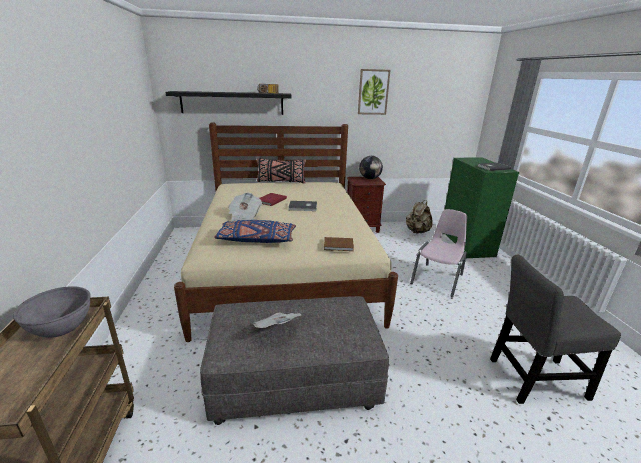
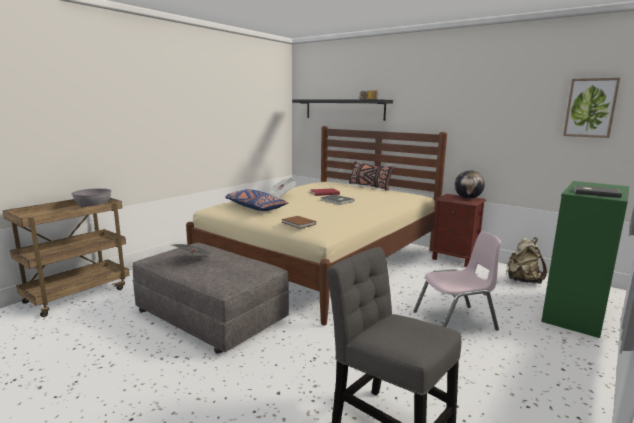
camera: 45 degrees right, 10 degrees down
picture [358,69,390,115] -> picture moved to [563,78,620,138]

